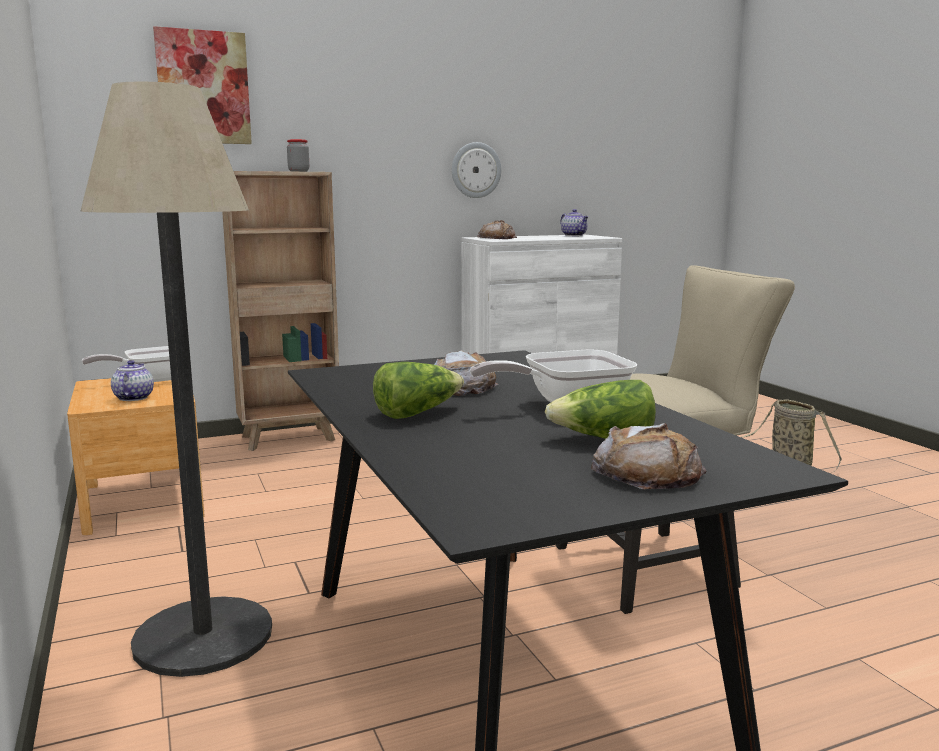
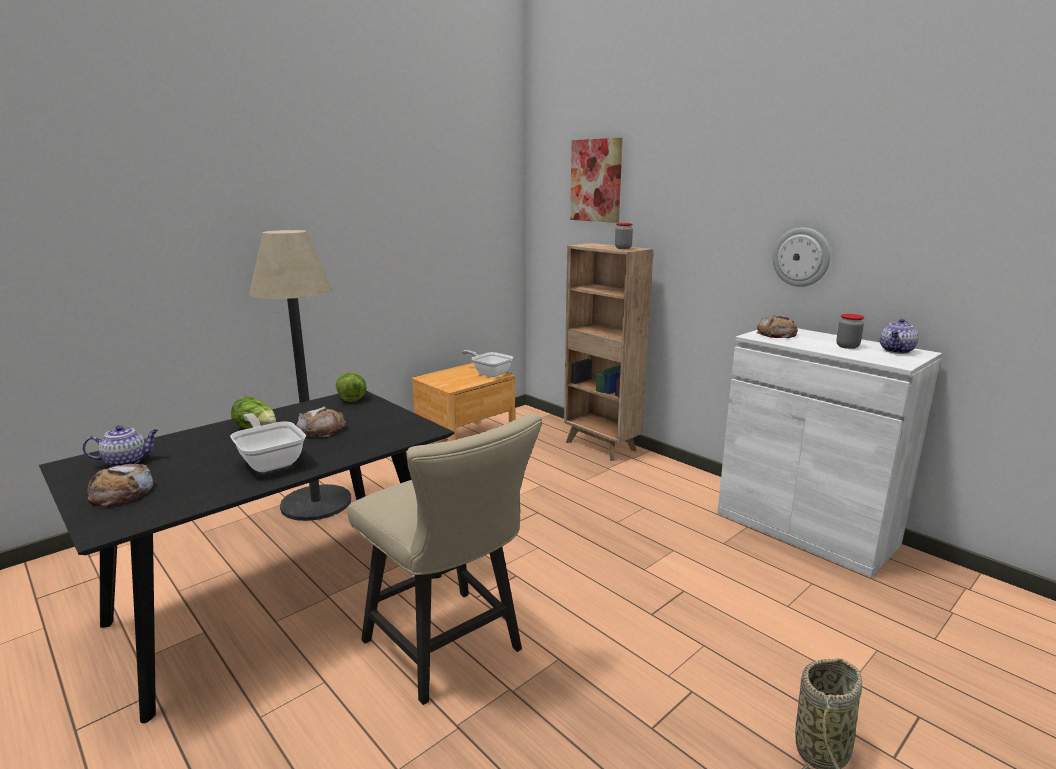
camera: 70 degrees right, 5 degrees up
teapot [111,360,154,401] -> teapot moved to [82,425,159,467]
lettuce [545,380,656,439] -> lettuce moved to [336,372,367,402]
none -> jar [836,314,864,349]

